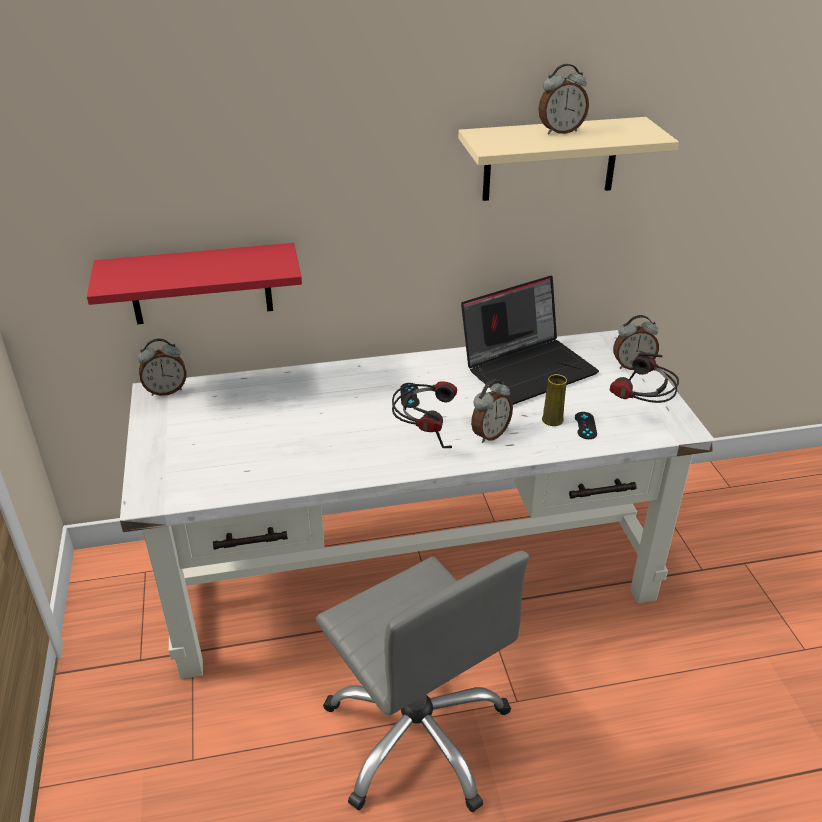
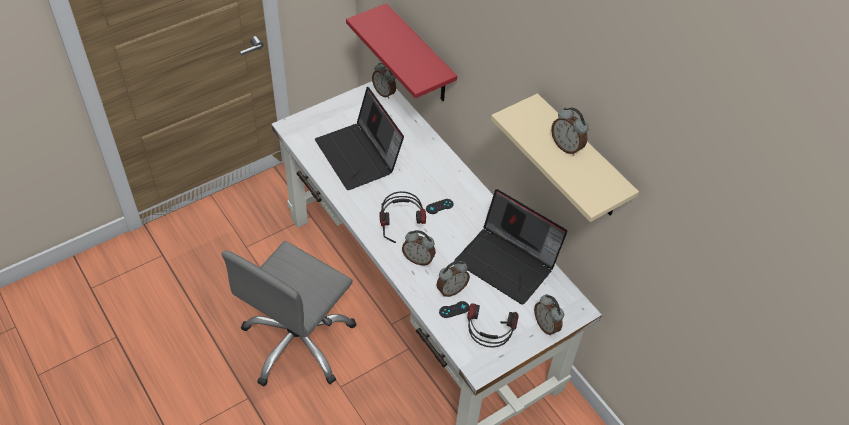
camera: 65 degrees right, 15 degrees up
yellow vase [542,374,567,426] -> alarm clock [437,261,470,297]
none -> laptop [315,87,404,190]

